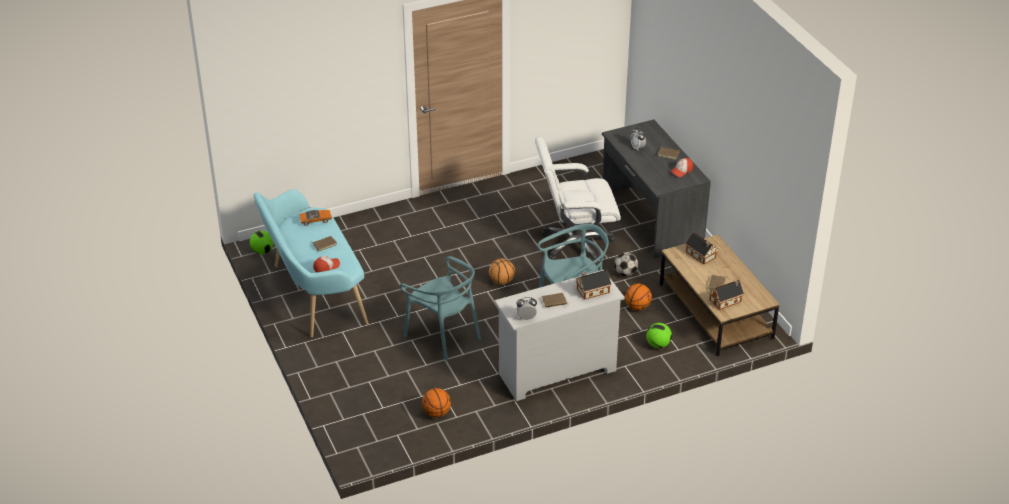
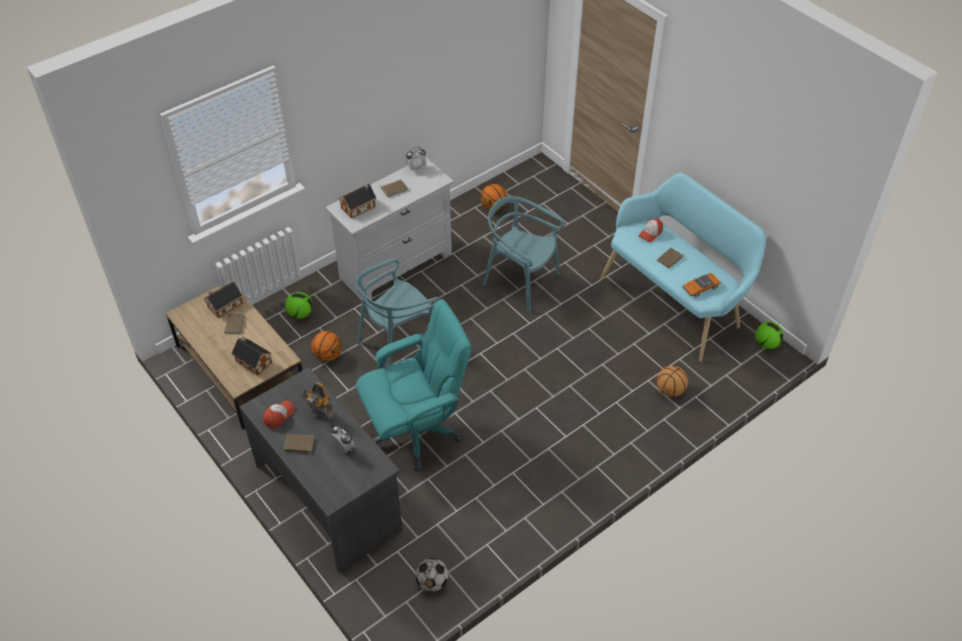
camera: 165 degrees right, 10 degrees up
basketball [489,258,515,285] -> basketball moved to [657,366,688,397]
white office chair [535,137,621,265] -> turquoise office chair [356,299,472,471]
football [614,252,638,276] -> football moved to [415,558,449,592]
none -> toy robot [300,382,333,421]

